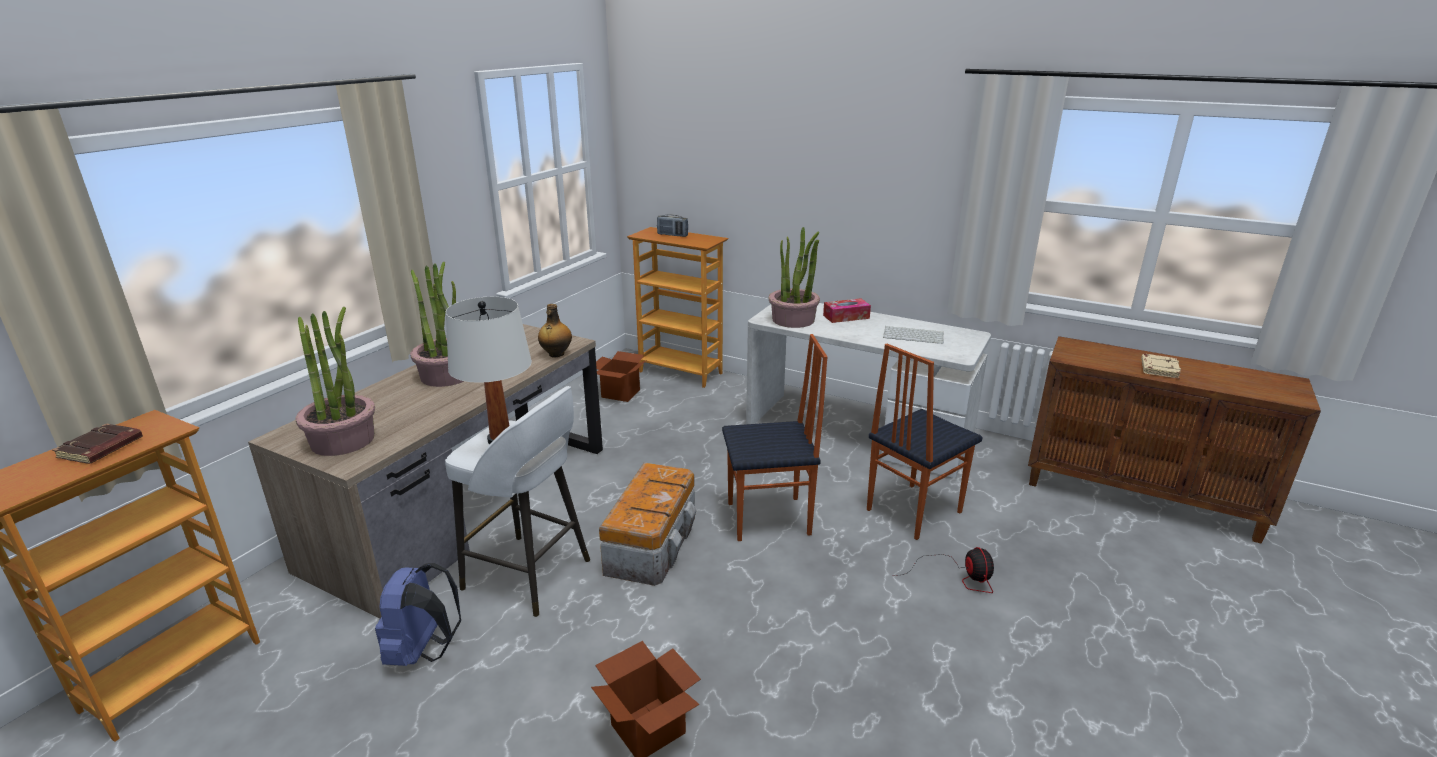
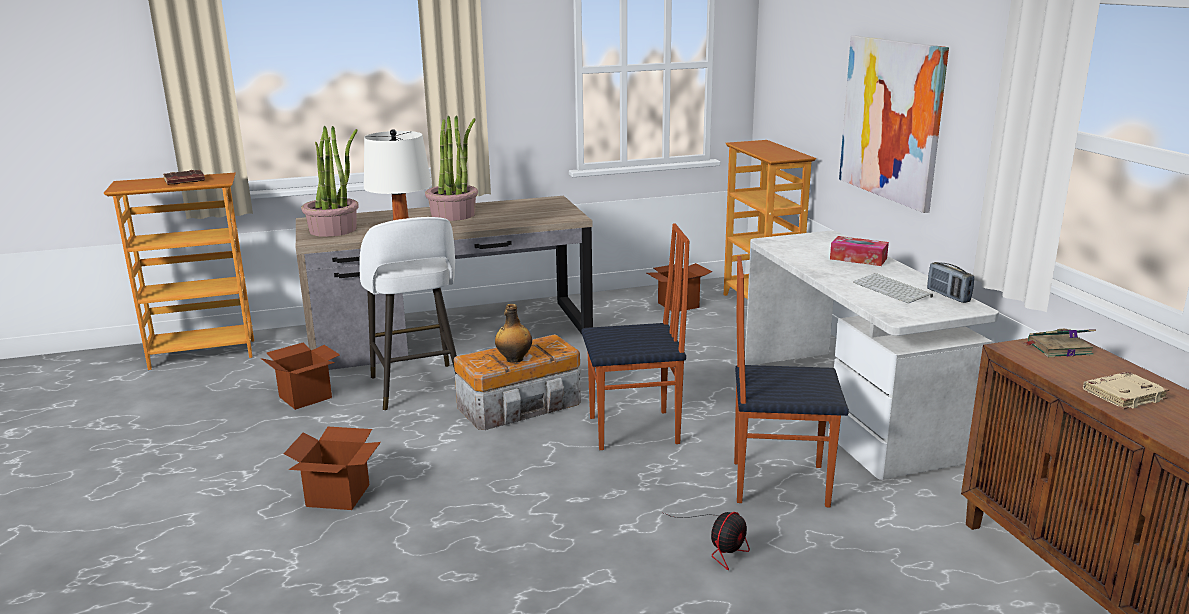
camera: 45 degrees right, 5 degrees down
blue backpack [375,563,461,666] -> cardboard box [260,343,340,410]
bottle [538,304,572,357] -> bottle moved to [495,304,532,363]
radio [657,214,688,237] -> radio moved to [927,262,974,303]
chair [722,334,828,541] -> chair turned 45 degrees counterclockwise [582,224,690,450]
potted plant [769,227,820,328] -> none
none -> picture [839,36,949,213]
none -> book [1025,329,1096,357]

